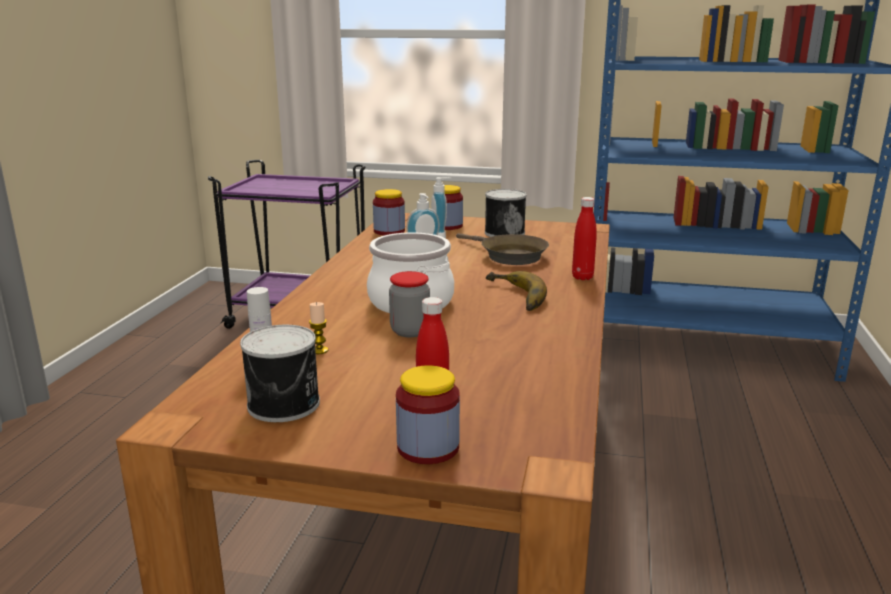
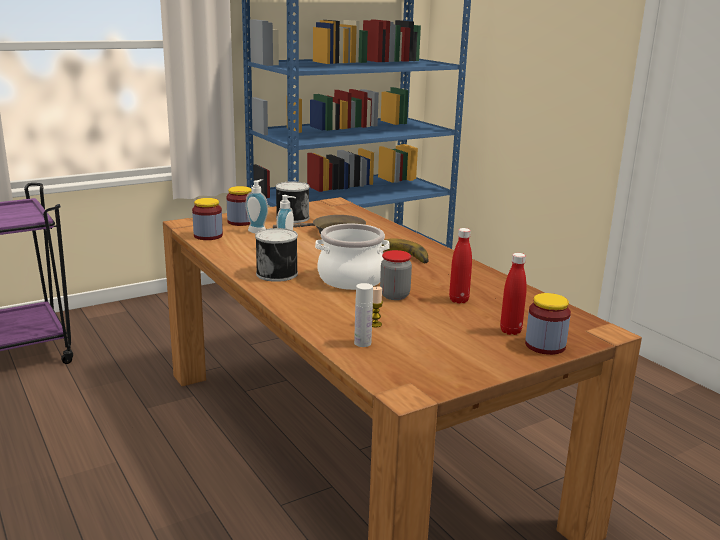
camera: 45 degrees left, 0 degrees up
can [240,325,320,422] -> can moved to [255,228,298,282]
red bottle [572,197,597,280] -> red bottle moved to [449,228,472,304]

